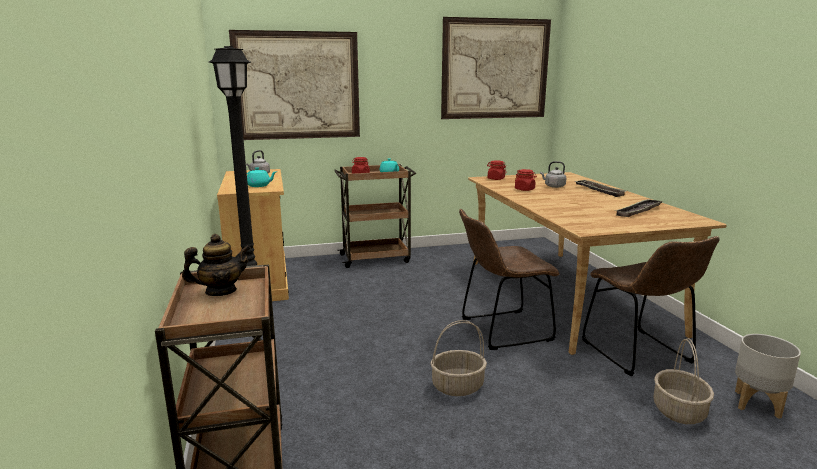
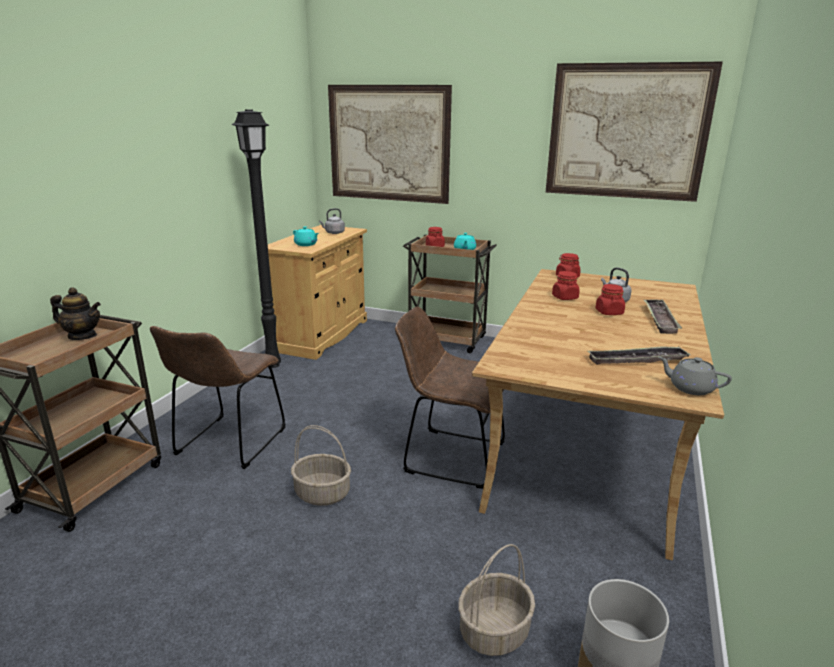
camera: 35 degrees right, 5 degrees up
brown chair [582,236,720,376] -> brown chair moved to [150,326,286,469]
none -> red jar [596,284,625,315]
none -> grey teapot [659,357,732,395]

